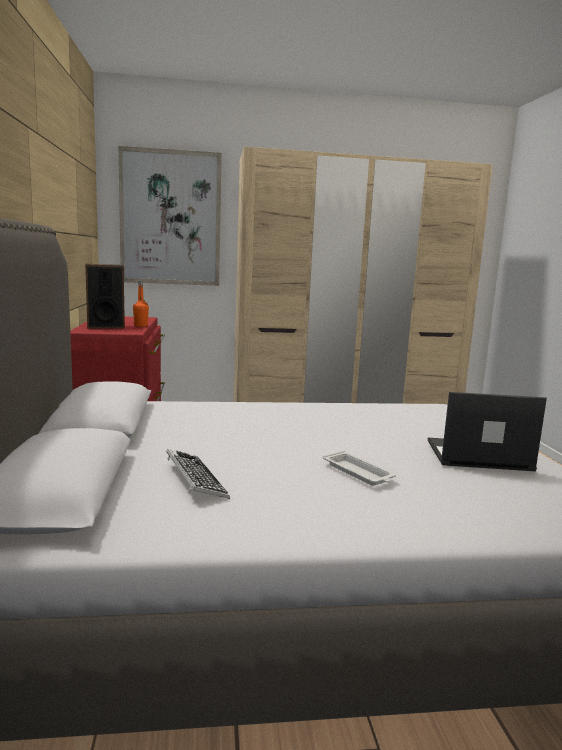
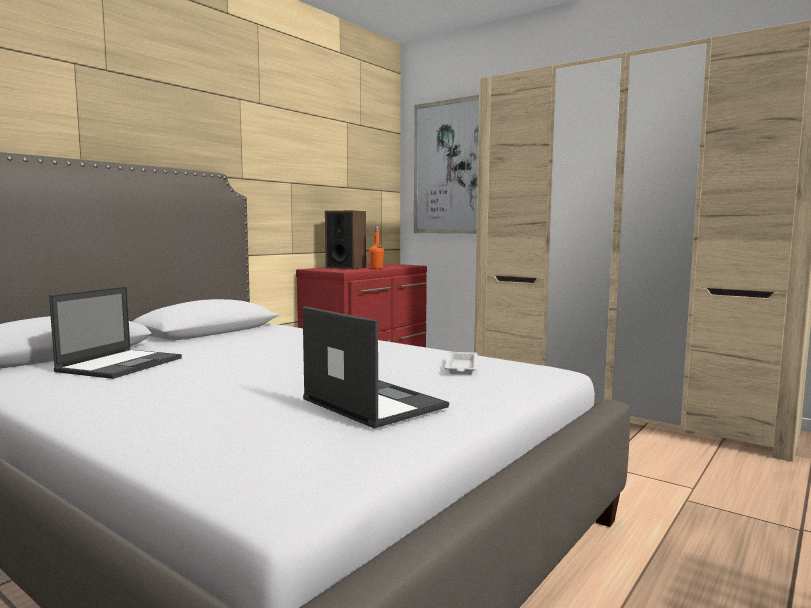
camera: 45 degrees right, 5 degrees down
keyboard [166,449,230,499] -> laptop [49,286,182,379]
white tray [323,451,396,486] -> white tray moved to [445,352,477,375]

